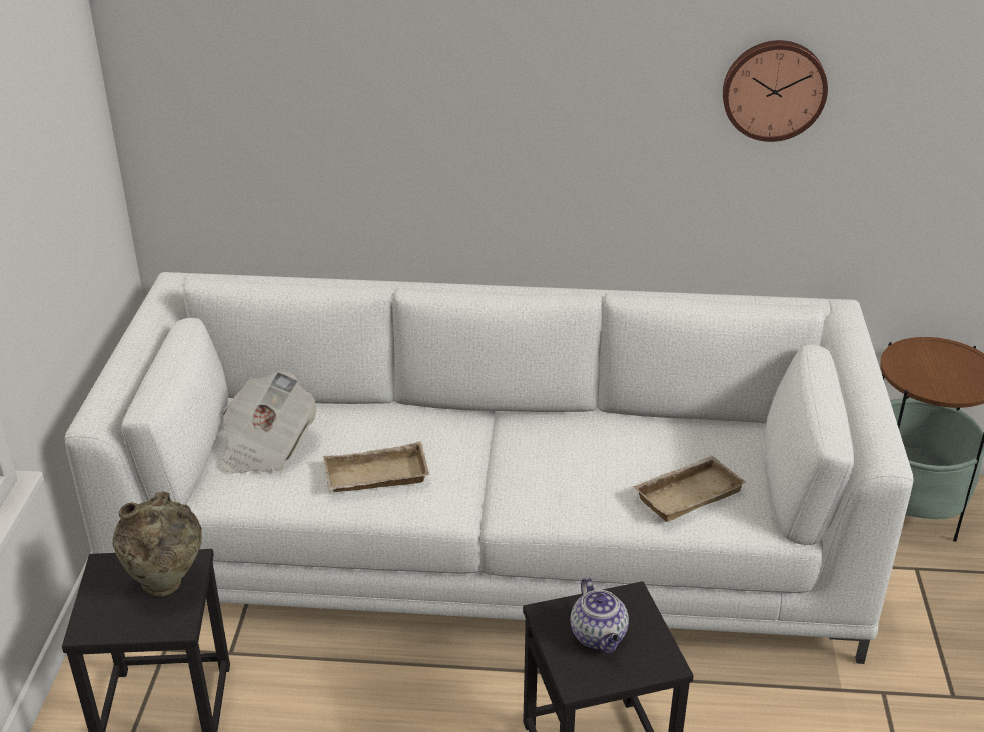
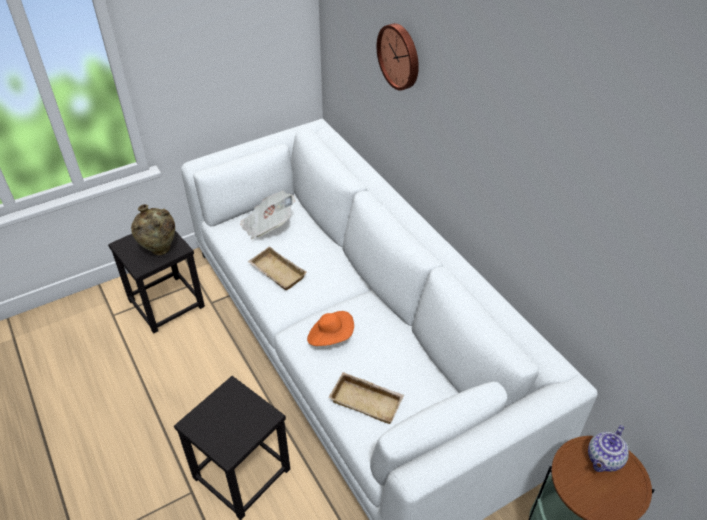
camera: 55 degrees right, 10 degrees up
teapot [571,577,629,653] -> teapot moved to [588,425,629,472]
wall clock [723,40,828,142] -> wall clock moved to [377,23,419,91]
none -> orange hat [307,311,354,346]

